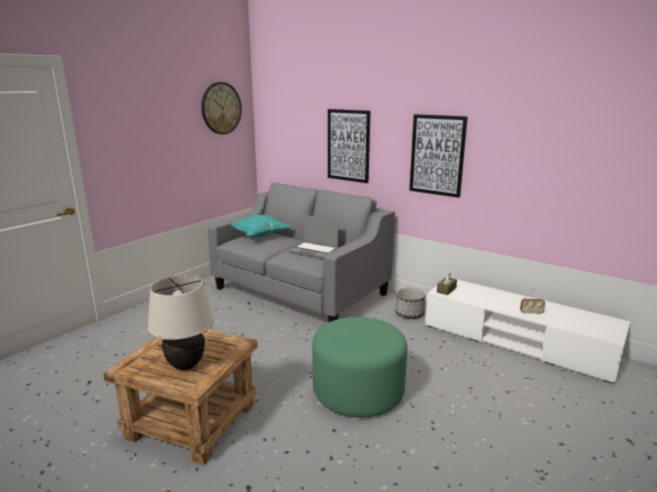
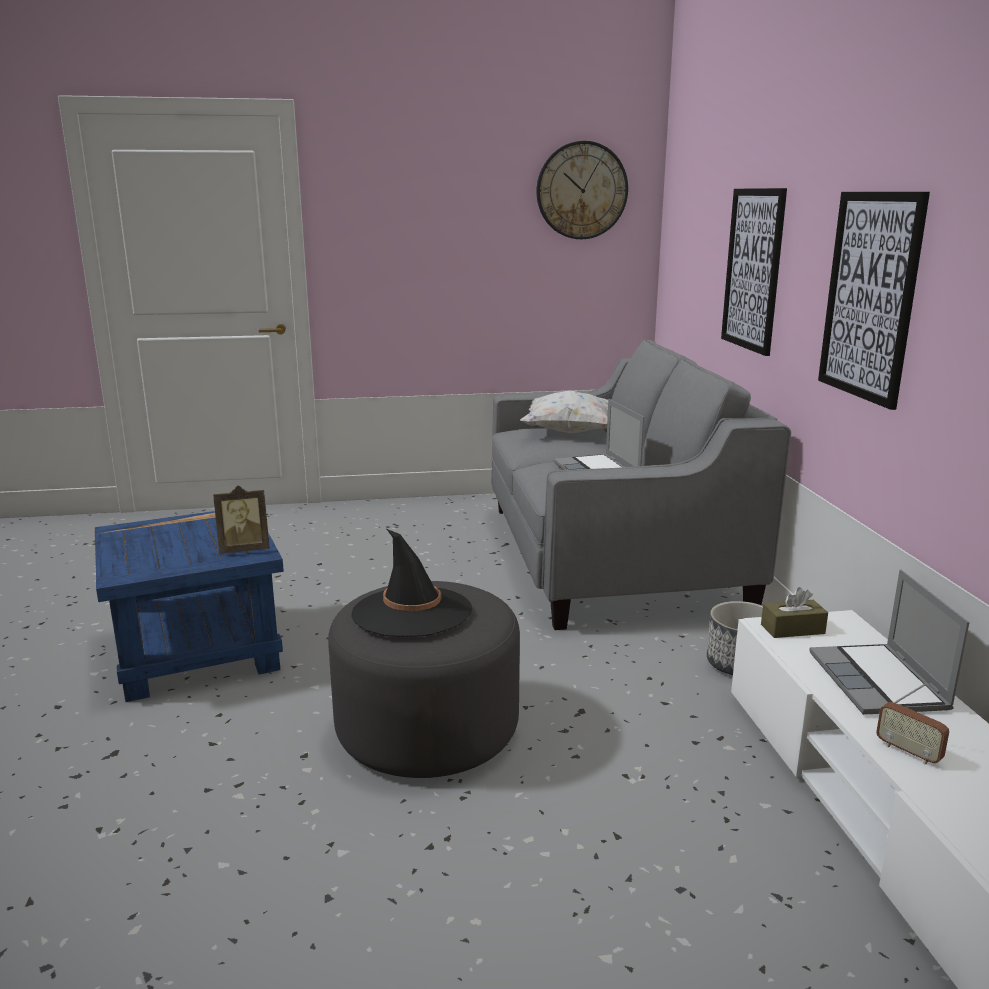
camera: 45 degrees right, 0 degrees up
brown side table [103,330,258,465] -> blue side table [94,511,284,702]
beige table lamp [147,275,214,370] -> none
turquoise pillow [231,215,291,237] -> white pillow [520,391,608,433]
green ottoman [312,317,407,417] -> grey ottoman [328,581,520,778]
none -> picture frame [213,485,269,554]
none -> black hat [351,529,472,637]
none -> laptop [809,569,970,715]

